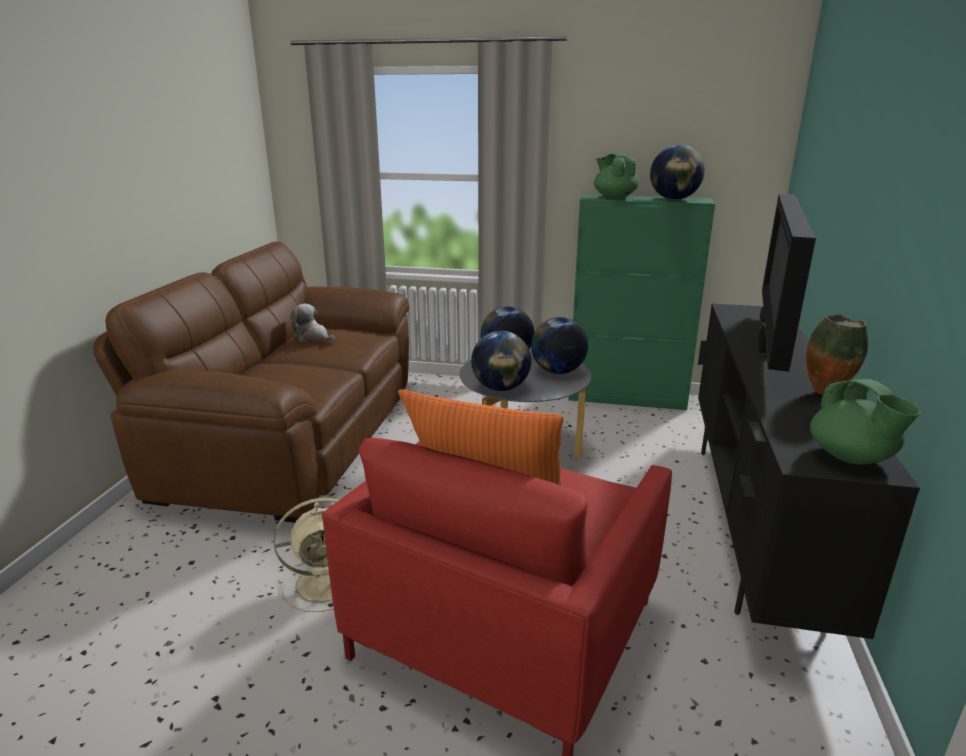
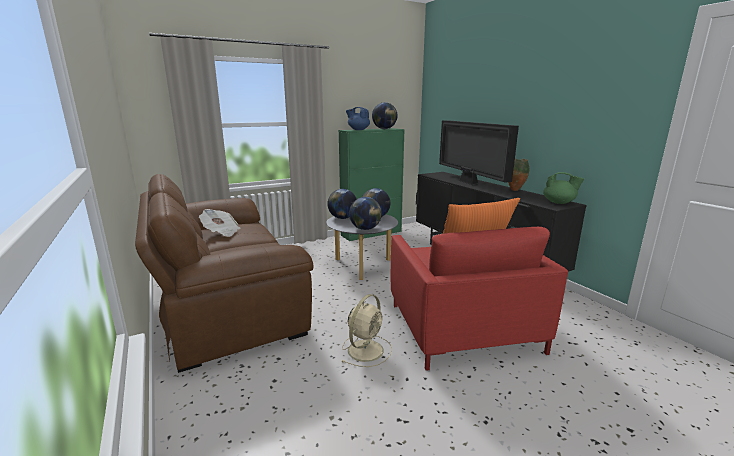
camera: 40 degrees left, 5 degrees down
plush toy [290,304,335,343] -> newspaper [199,209,240,237]
green teapot [594,153,639,199] -> blue teapot [346,107,370,130]

